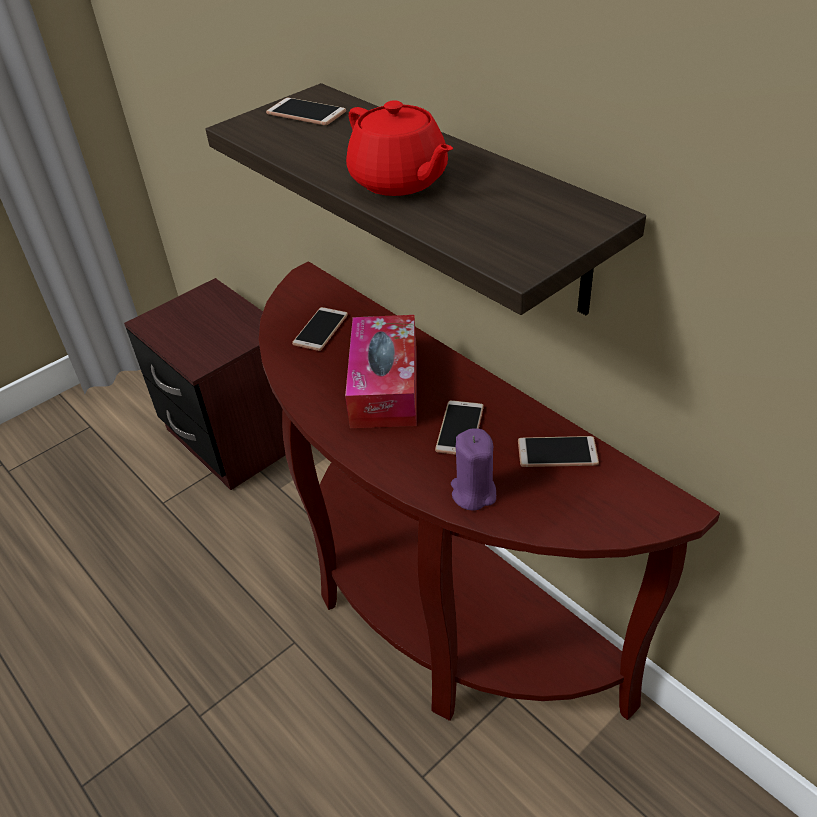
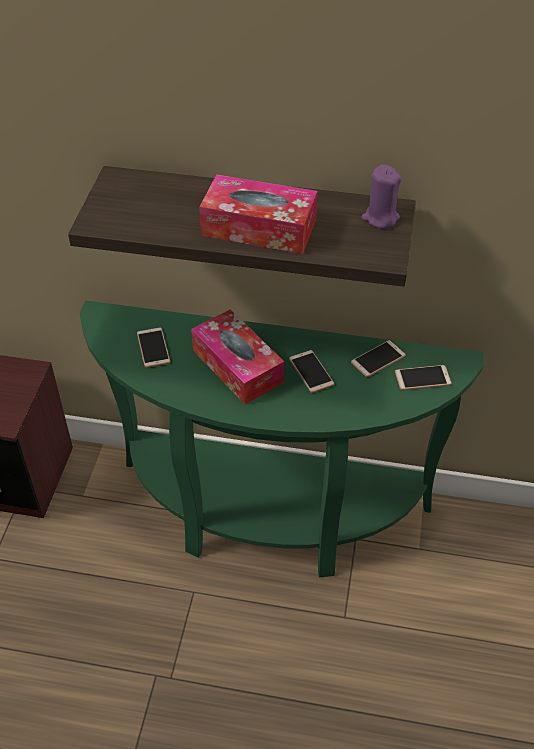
camera: 40 degrees left, 5 degrees up
brown console table [259,261,720,721] -> green console table [80,301,484,577]
phone [266,98,346,125] -> phone moved to [395,365,452,390]
red teapot [346,100,453,196] -> tissue box [199,174,317,254]
purple candle [451,428,496,510] -> purple candle moved to [361,165,402,228]

